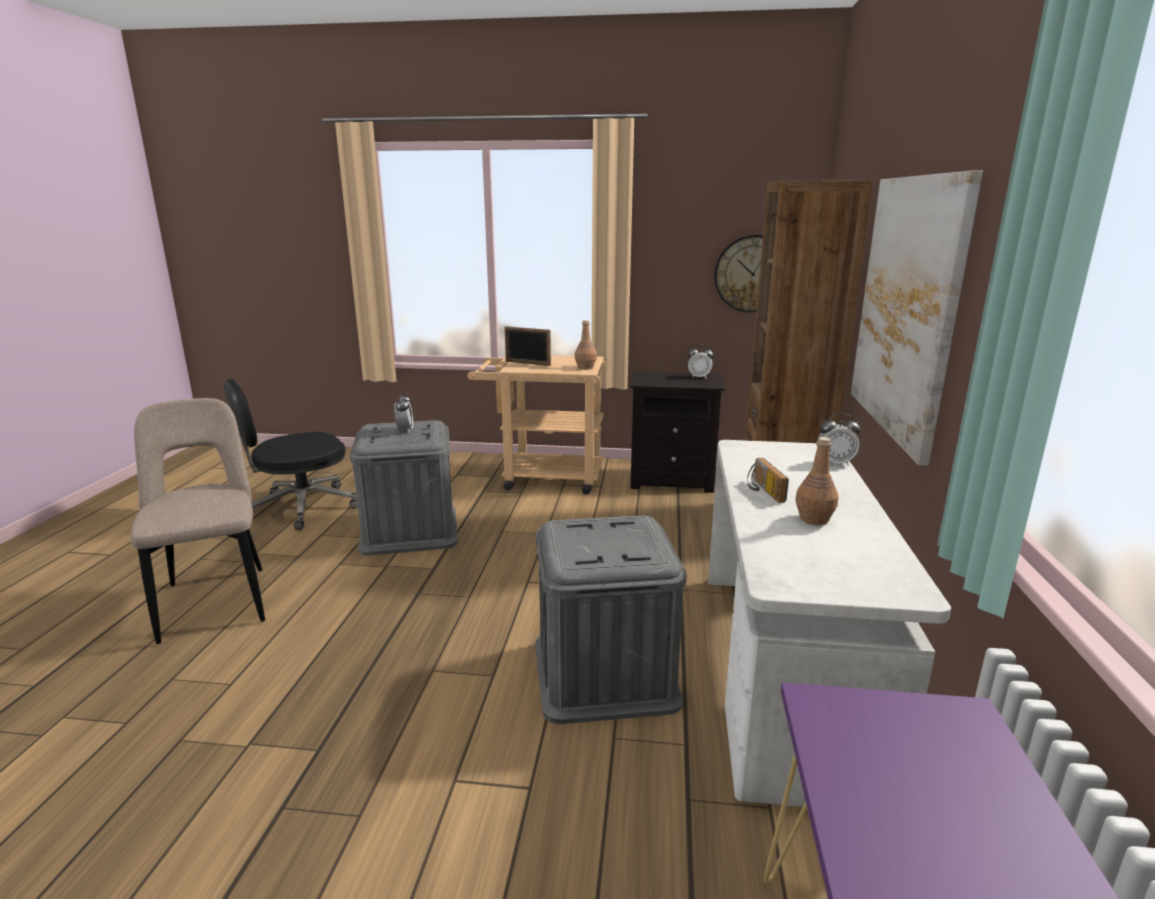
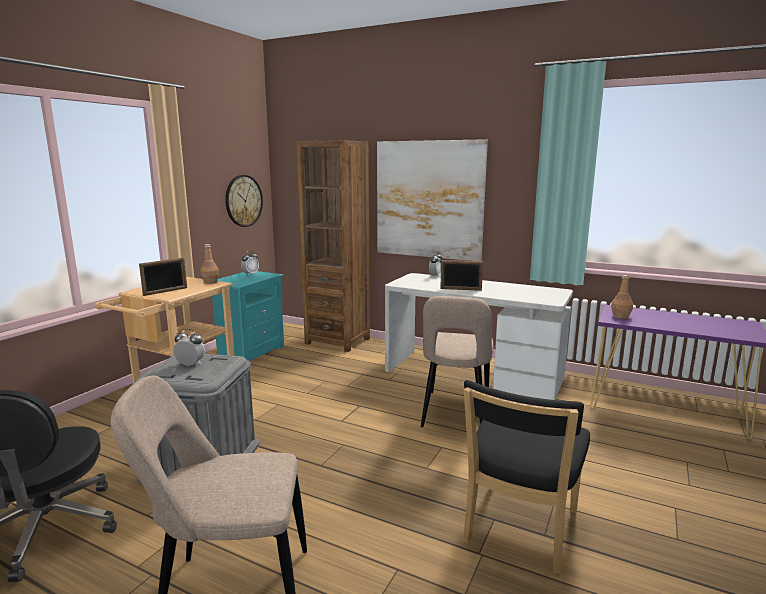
camera: 70 degrees left, 5 degrees down
grey storage box [535,515,687,724] -> beige chair [421,296,493,427]
black nightstand [630,371,725,493] -> turquoise nightstand [212,271,284,361]
radio [747,458,789,503] -> picture frame [440,260,483,291]
brown bottle [795,437,839,525] -> brown bottle moved to [611,275,633,319]
none -> black chair [463,380,590,573]

